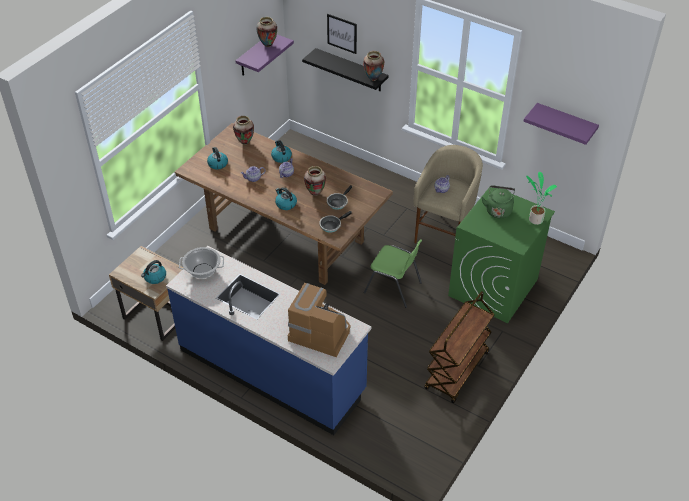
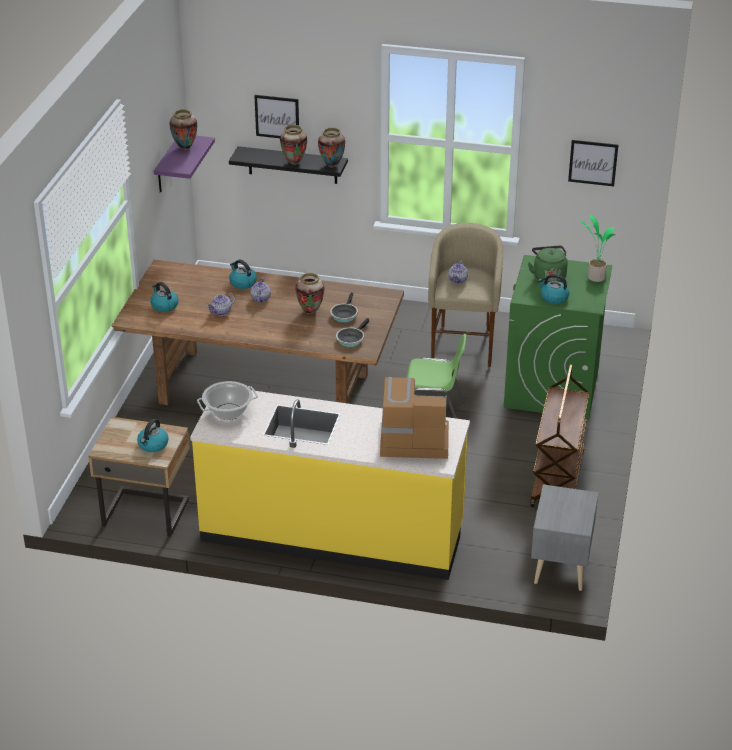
camera: 20 degrees left, 10 degrees down
blue counter [166,246,371,435] -> yellow counter [190,390,470,580]
vase [233,116,254,145] -> vase moved to [280,125,307,165]
kettle [275,187,297,210] -> kettle moved to [538,274,569,304]
purple shelf [523,103,599,145] -> picture [568,140,618,186]
none -> grey nightstand [531,484,598,591]

